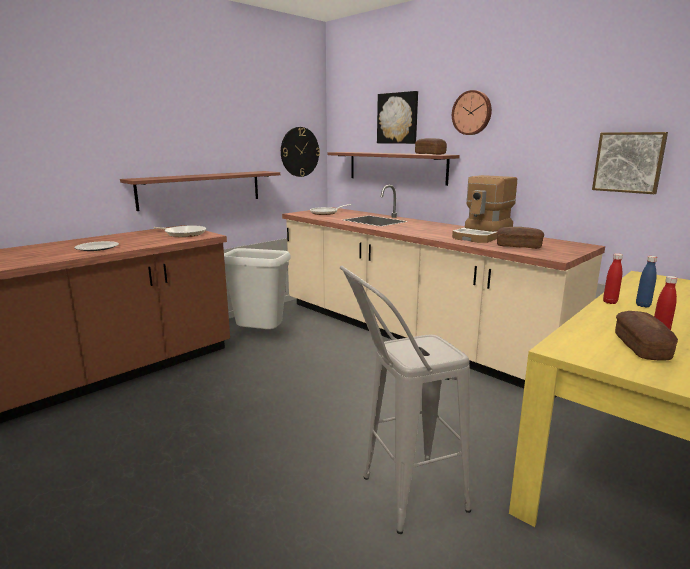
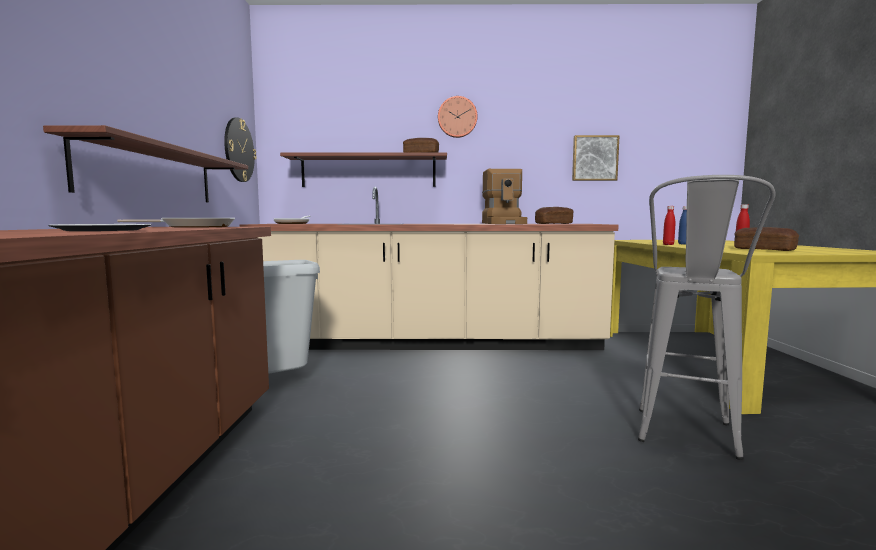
camera: 45 degrees left, 10 degrees down
picture [377,91,418,144] -> none

